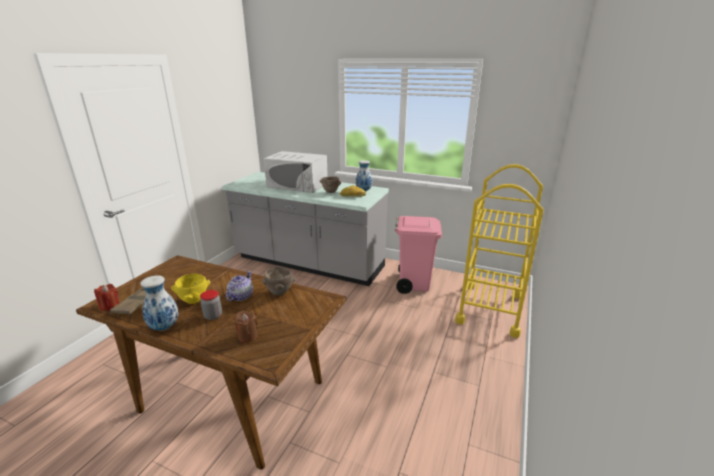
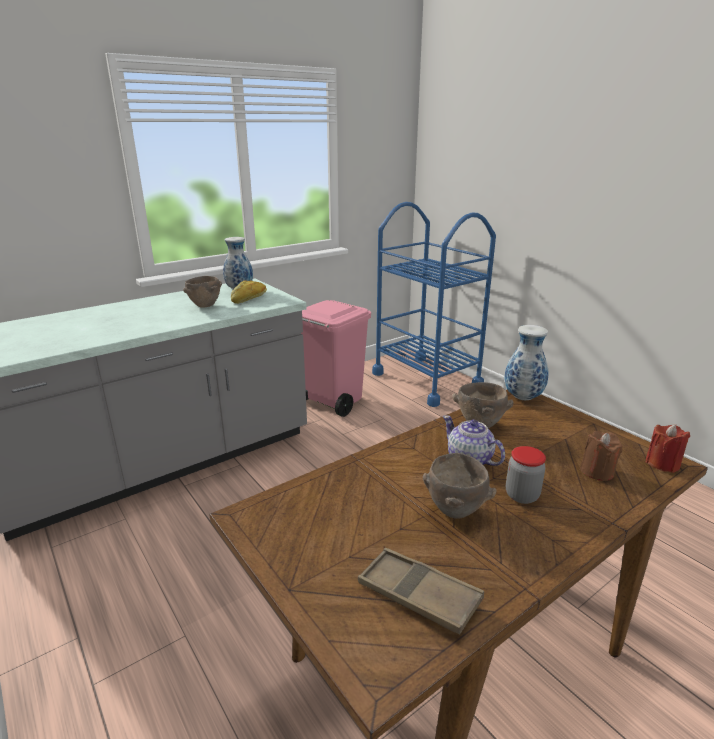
camera: 60 degrees left, 0 degrees up
red candle [94,284,119,311] -> red candle moved to [646,424,690,473]
vase [140,275,179,331] -> vase moved to [504,325,549,400]
yellow bowl [171,274,210,304] -> brown bowl [423,453,496,519]
white microwave [264,151,328,193] -> none
yellow cart [455,164,544,338] -> blue cart [372,202,496,407]

